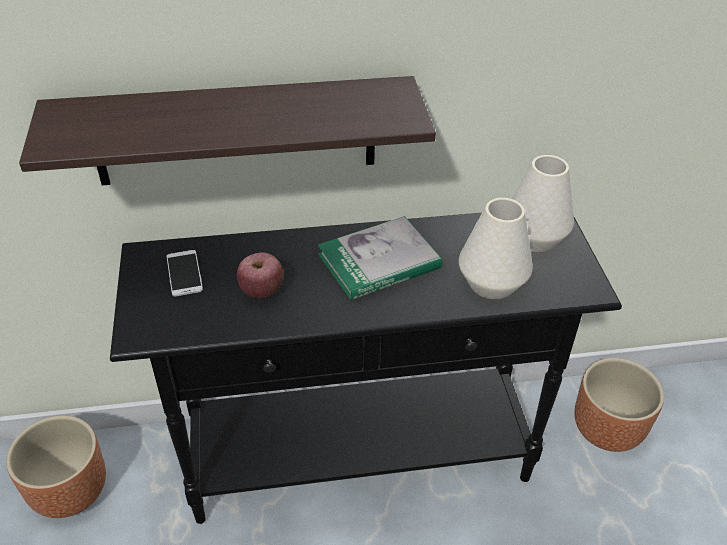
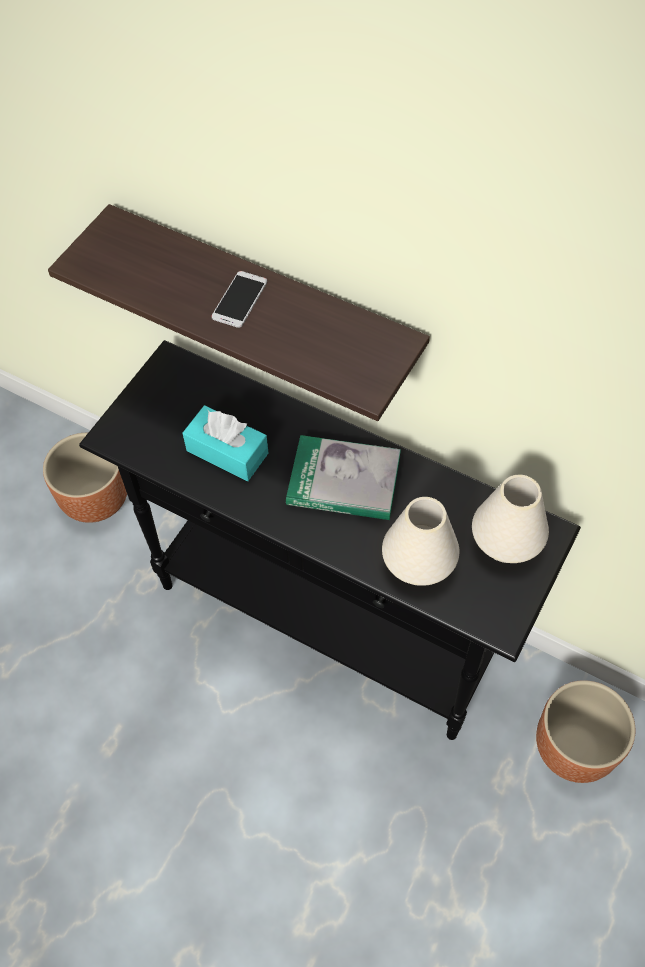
camera: 40 degrees right, 15 degrees up
phone [166,250,203,297] -> phone moved to [211,271,267,328]
apple [237,252,284,298] -> turquoise tissue box [182,405,268,481]

